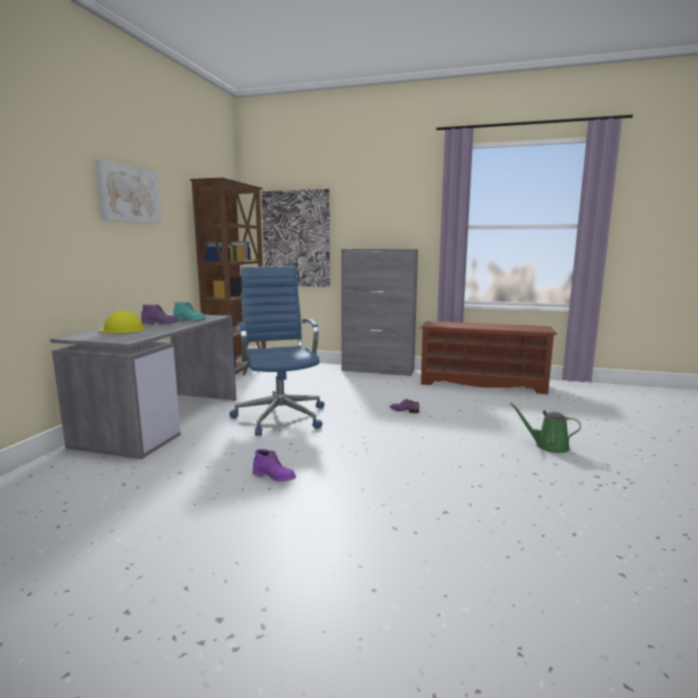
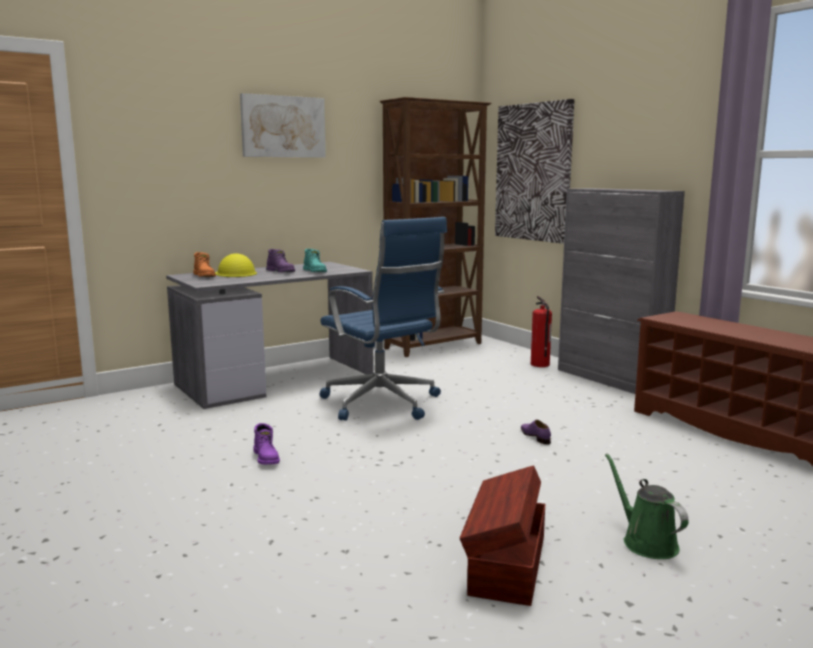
camera: 40 degrees right, 0 degrees up
blue office chair [229,266,324,436] -> blue office chair turned 120 degrees clockwise [319,217,447,421]
none -> orange boot [193,252,216,277]
none -> brown storage box [460,465,545,606]
none -> fire extinguisher [531,296,552,367]

